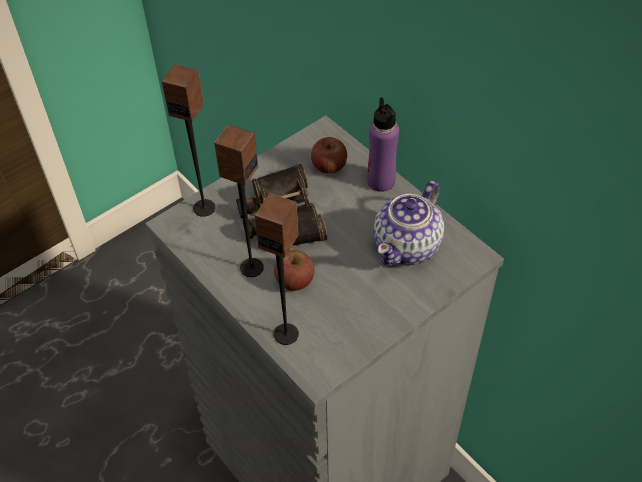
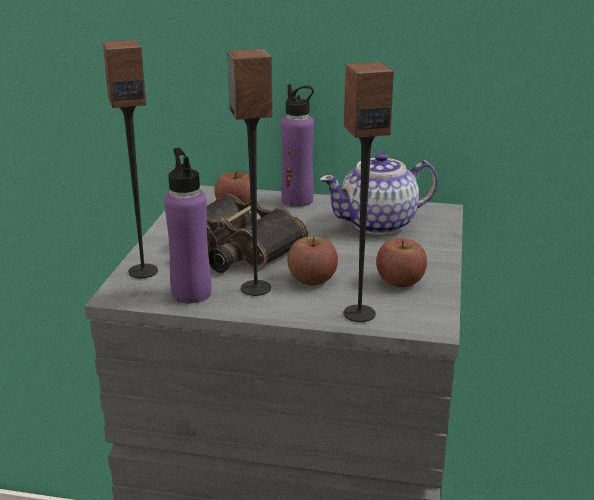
camera: 40 degrees left, 25 degrees down
teapot [374,181,444,266] -> teapot turned 75 degrees clockwise [320,152,438,235]
none -> purple bottle [164,148,211,303]
none -> apple [376,238,427,287]

